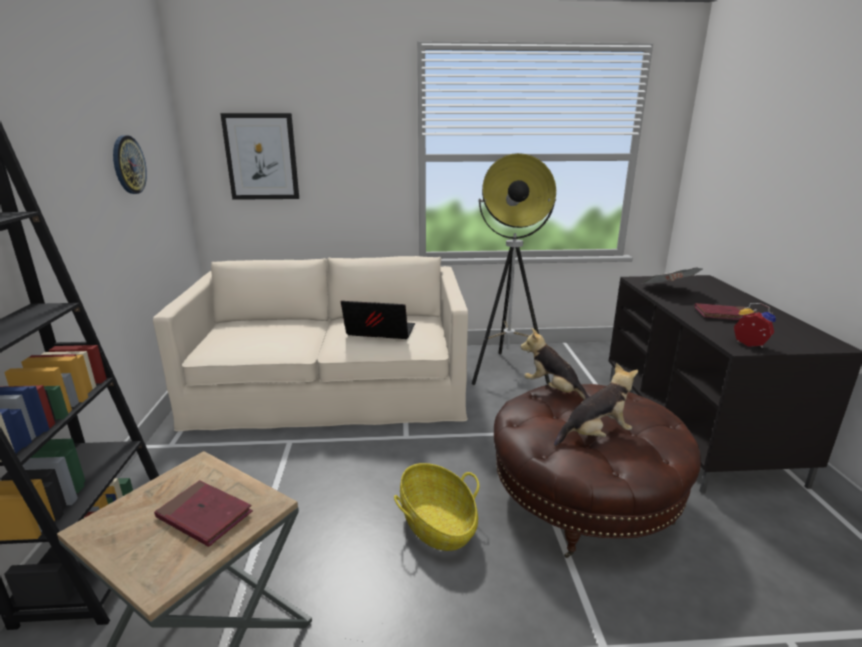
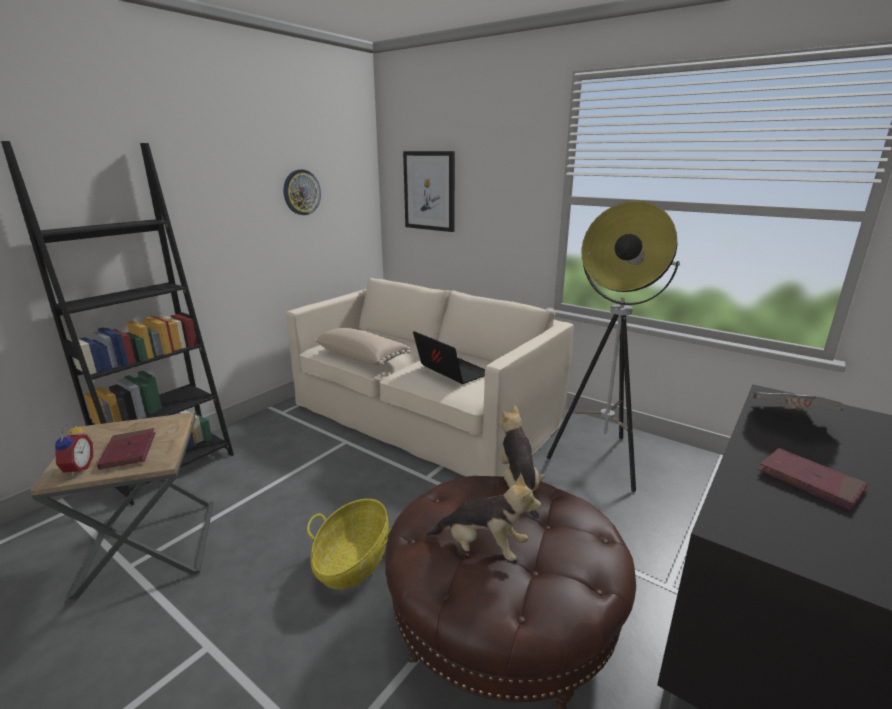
camera: 40 degrees right, 0 degrees up
alarm clock [734,303,776,348] -> alarm clock moved to [55,423,93,476]
none -> beige pillow [314,328,411,365]

